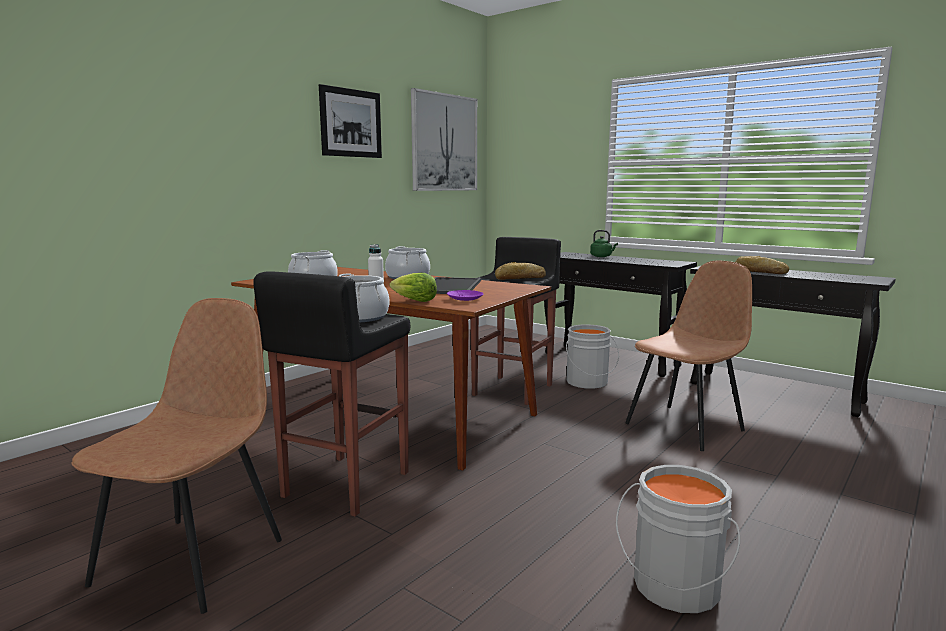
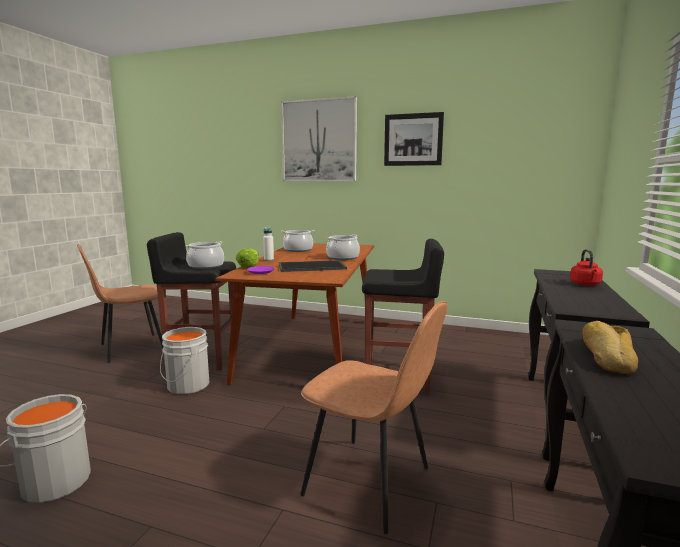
camera: 70 degrees right, 0 degrees up
brown chair [71,298,282,614] -> brown chair turned 150 degrees clockwise [77,244,163,363]
picture [411,88,477,191] -> picture moved to [281,96,357,181]
bread [495,262,546,280] -> none
grey bucket [566,324,619,389] -> grey bucket moved to [160,327,209,394]
green kettle [590,230,618,257] -> red kettle [570,249,603,286]

